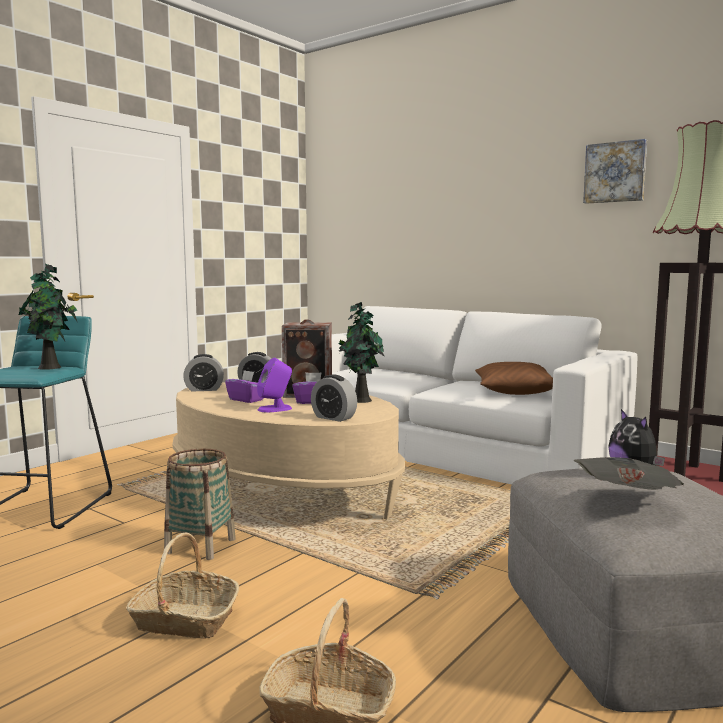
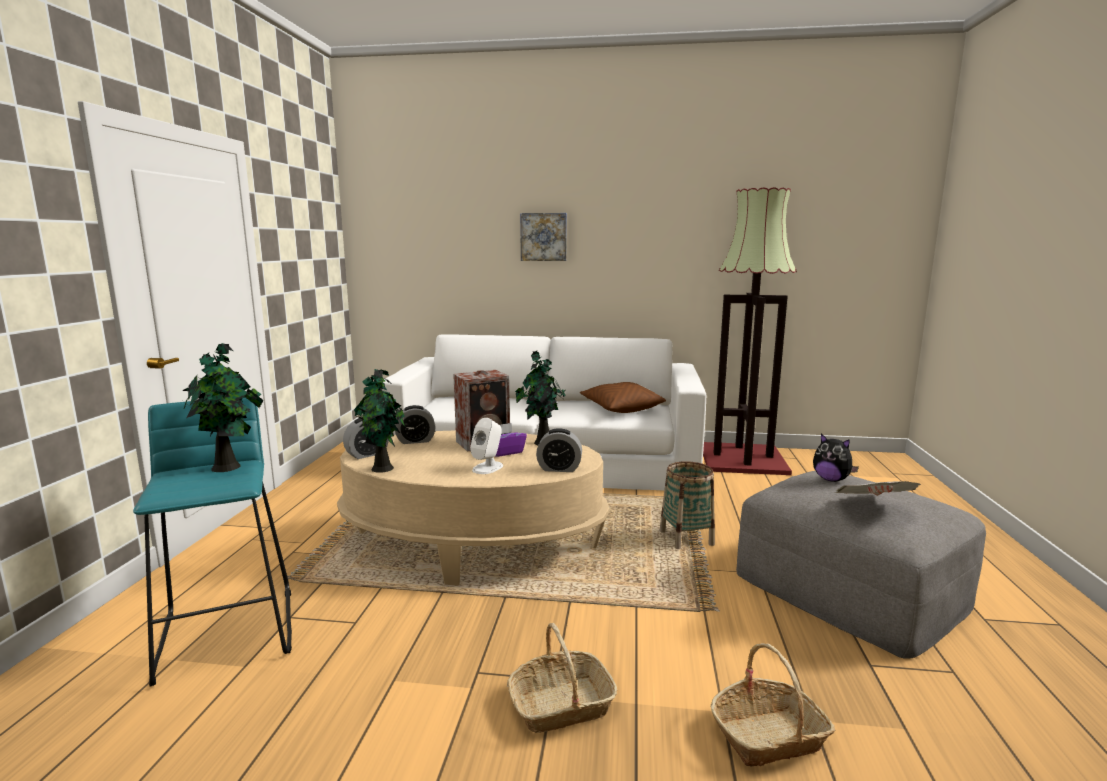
camera: 30 degrees left, 5 degrees up
basket [164,449,236,560] -> basket moved to [659,461,715,549]
purple tissue box [225,370,263,403] -> none
purple speaker [257,358,292,412] -> white speaker [470,418,503,474]
picture [583,139,647,204] -> picture moved to [520,213,567,261]
none -> potted plant [354,369,406,473]

